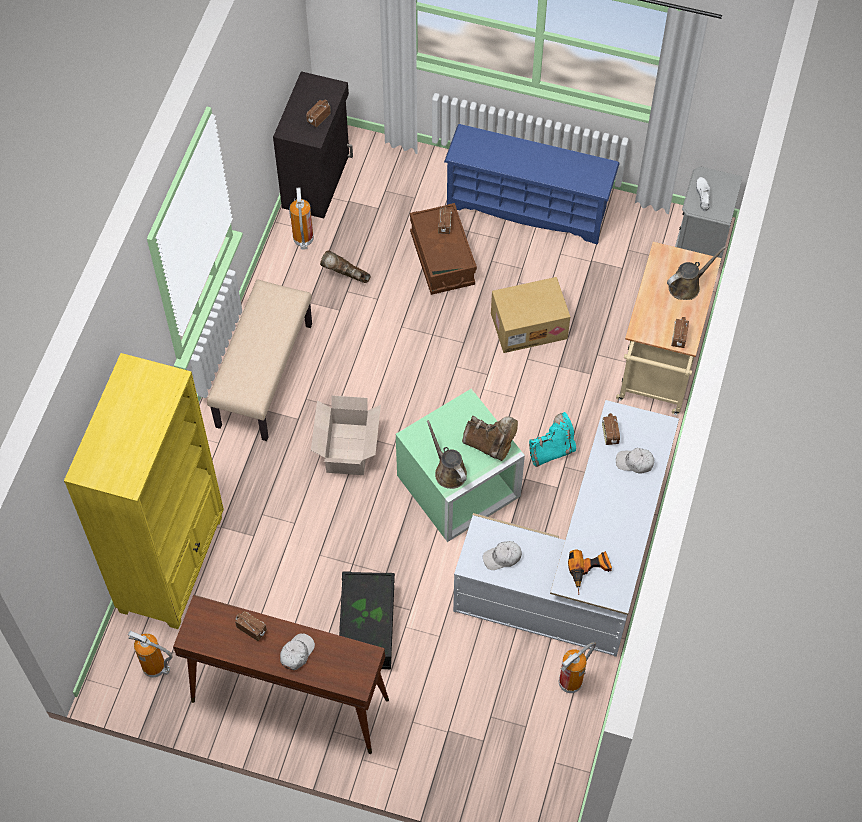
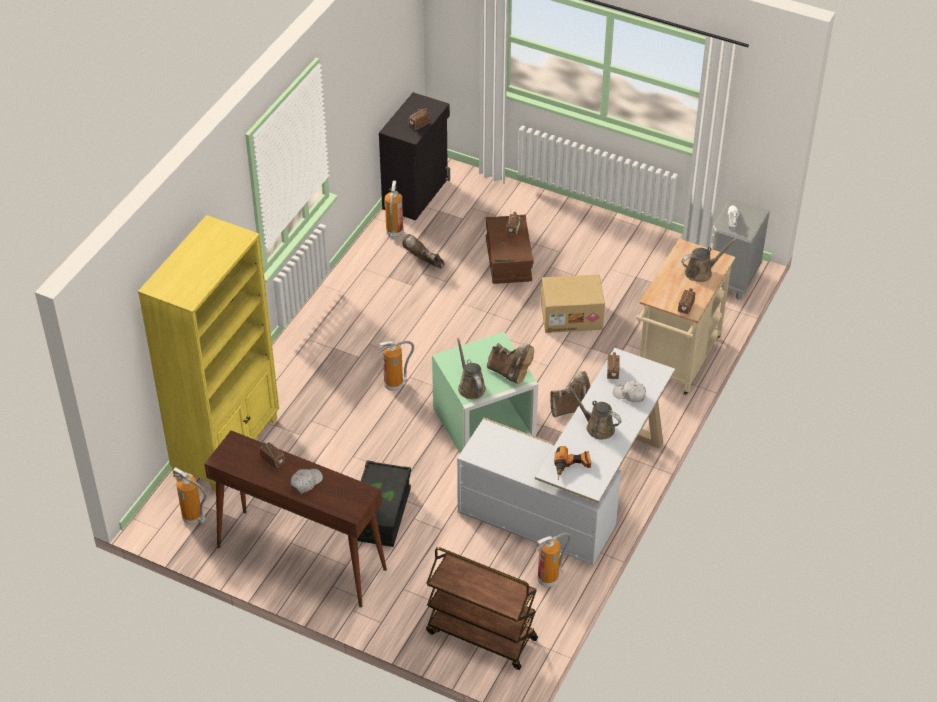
camera: 10 degrees right, 15 degrees down
beige bench [207,280,312,441] -> none
cardboard box [311,395,381,475] -> fire extinguisher [378,341,414,391]
blue shoe rack [444,124,620,245] -> none
white cap [483,541,522,570] -> none
turquoise boot [529,412,576,467] -> brown boot [550,371,590,417]
none -> brown cart [426,547,538,670]
none -> brown watering can [568,386,622,439]

